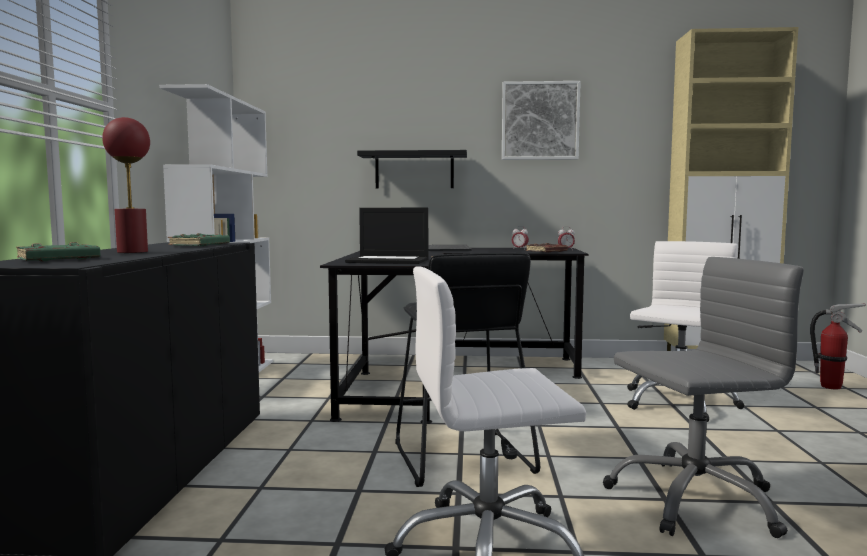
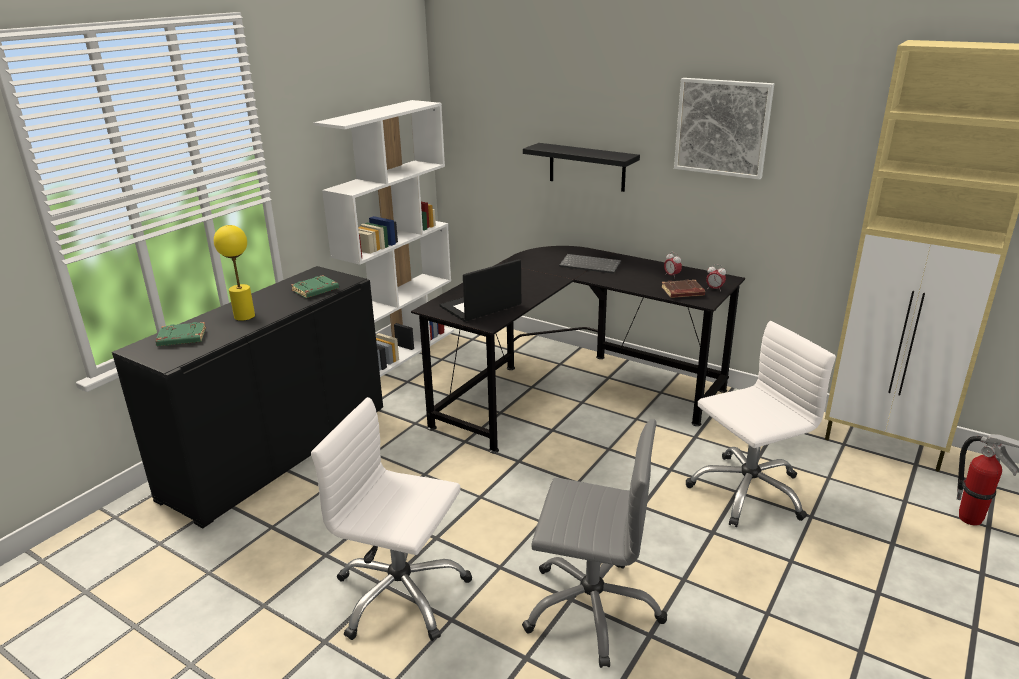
camera: 30 degrees right, 20 degrees up
red table lamp [102,117,150,253] -> yellow table lamp [214,225,255,321]
laptop [345,208,429,264] -> laptop turned 105 degrees clockwise [439,259,521,322]
black stool [395,253,540,487] -> none

